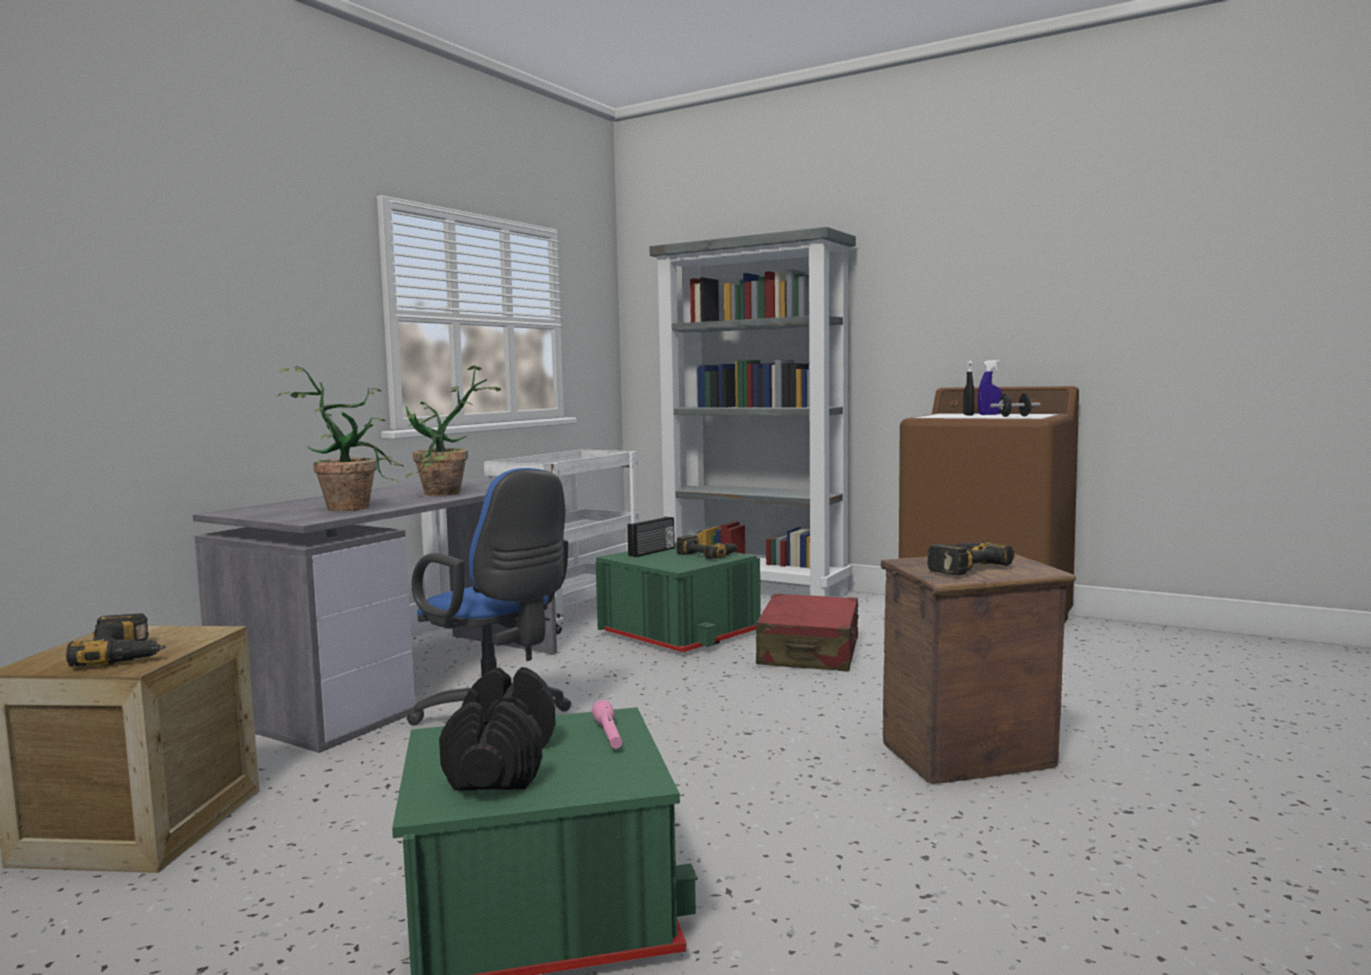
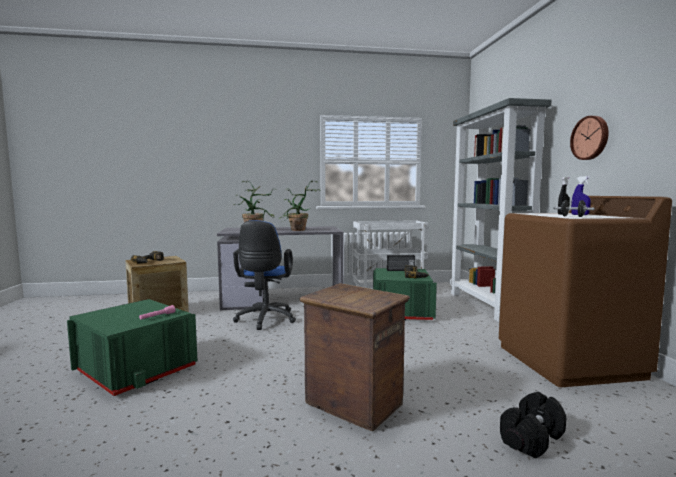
camera: 50 degrees right, 0 degrees up
black dumbbell [439,667,556,790] -> black dumbbell moved to [500,392,566,459]
red suitcase [756,594,859,672] -> none
power drill [927,541,1014,575] -> none
none -> wall clock [570,116,609,160]

